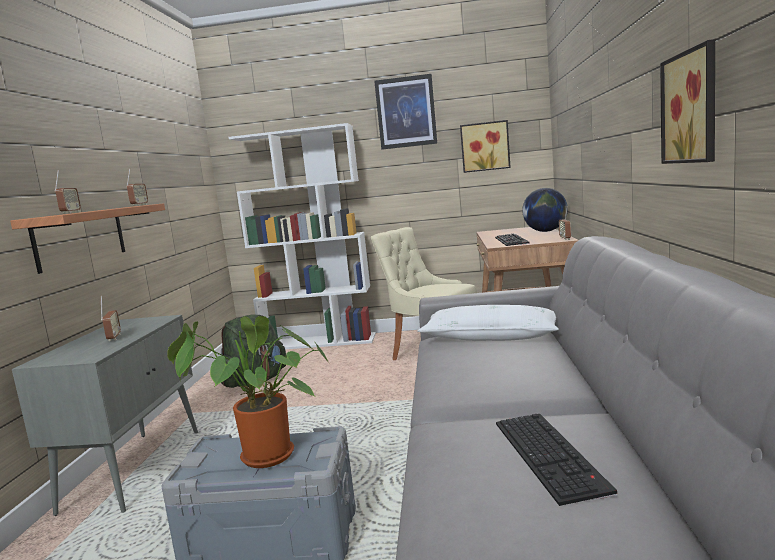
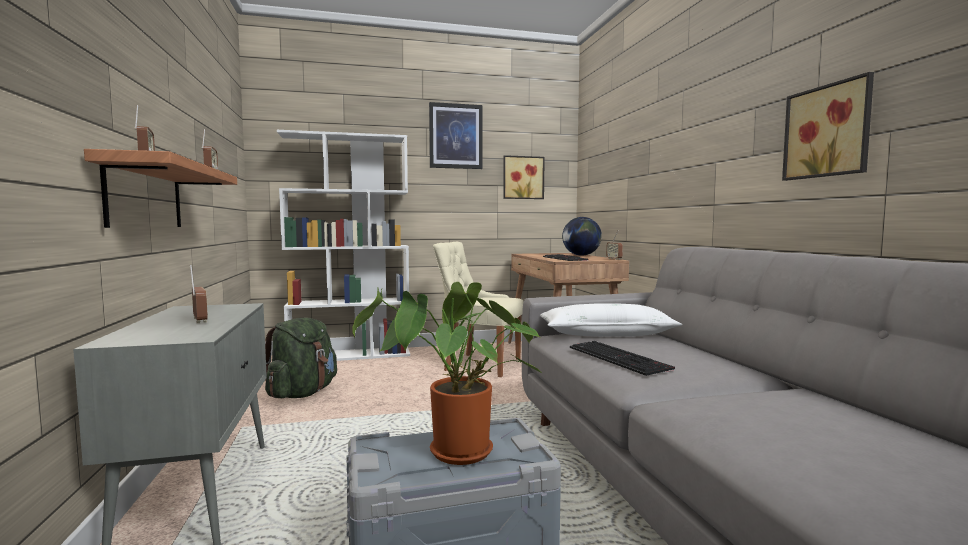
camera: 20 degrees left, 5 degrees down
keyboard [496,414,617,506] -> keyboard moved to [570,341,675,376]

